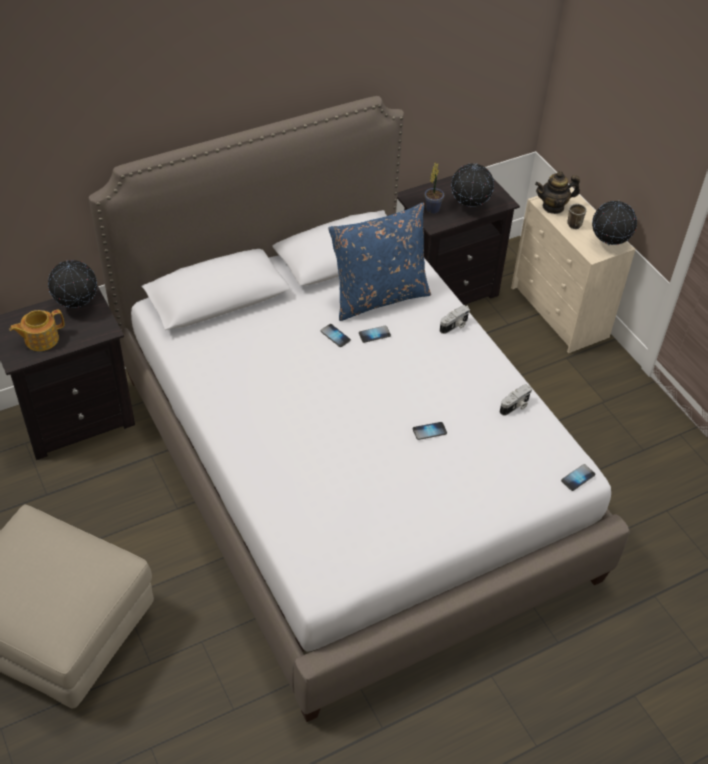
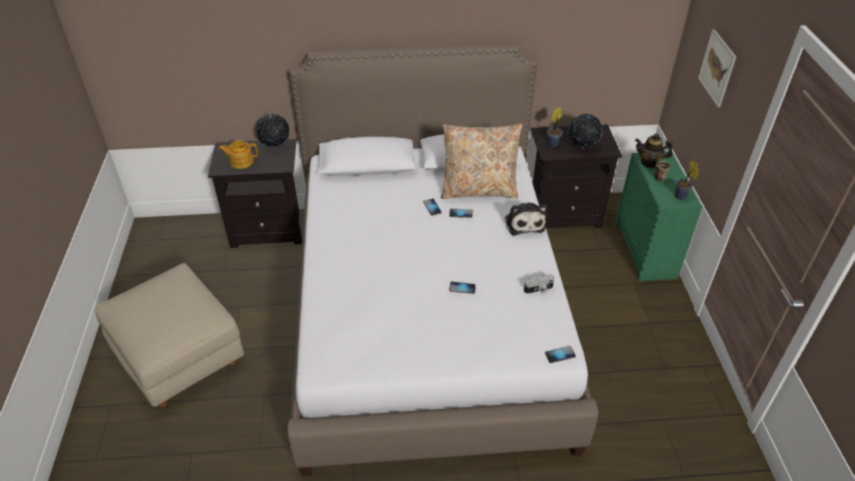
camera: 25 degrees right, 5 degrees down
blue pillow [328,203,431,321] -> beige pillow [441,124,523,199]
camera [440,305,470,334] -> plush toy [505,203,548,236]
beige dresser [511,187,635,353] -> green dresser [615,151,702,281]
globe [592,200,637,245] -> potted plant [675,161,699,200]
none -> picture [698,29,736,107]

